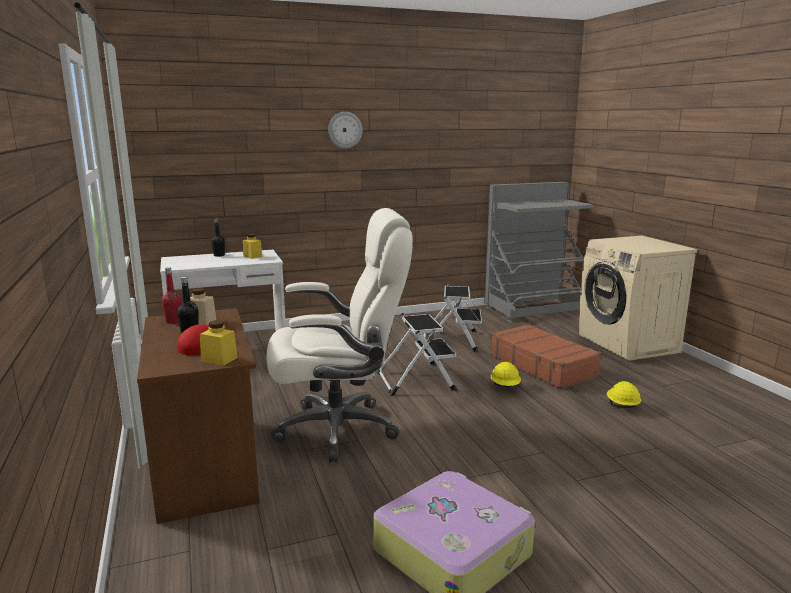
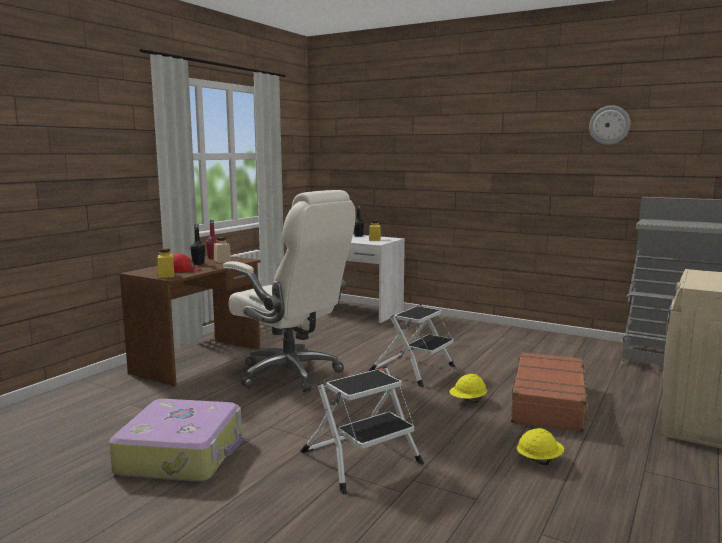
camera: 50 degrees right, 5 degrees down
wall clock [328,112,363,148] -> wall clock moved to [589,105,630,145]
step ladder [423,283,482,352] -> step ladder moved to [300,366,424,494]

